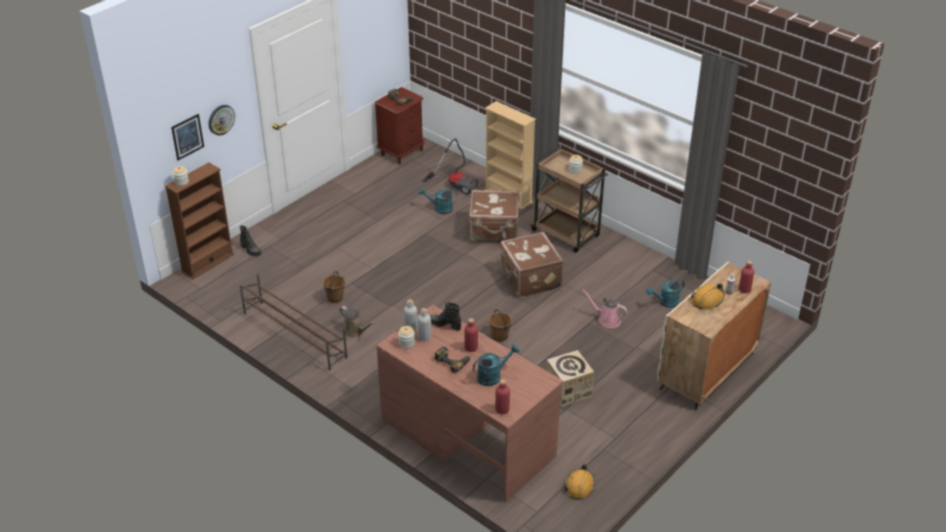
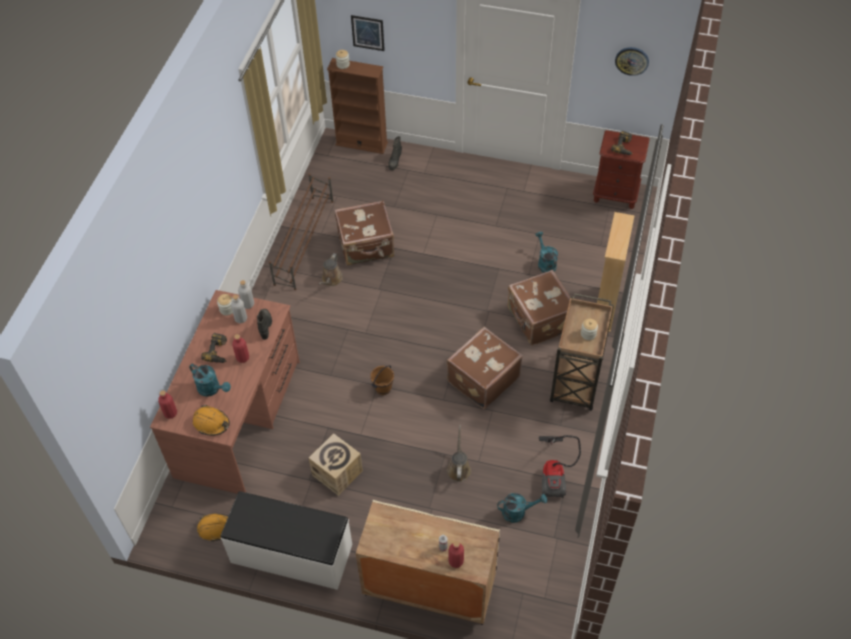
camera: 65 degrees right, 15 degrees up
wall clock [208,105,235,136] -> wall clock moved to [615,47,649,76]
brown bucket [323,271,345,303] -> brown suitcase [334,201,394,266]
vacuum cleaner [422,138,478,195] -> vacuum cleaner moved to [539,435,581,498]
pink watering can [582,290,627,328] -> brown watering can [447,425,471,482]
turquoise watering can [646,278,684,308] -> turquoise watering can turned 135 degrees clockwise [497,493,547,523]
orange hard hat [691,284,724,309] -> orange hard hat moved to [193,405,230,436]
none -> white bench [221,491,352,590]

